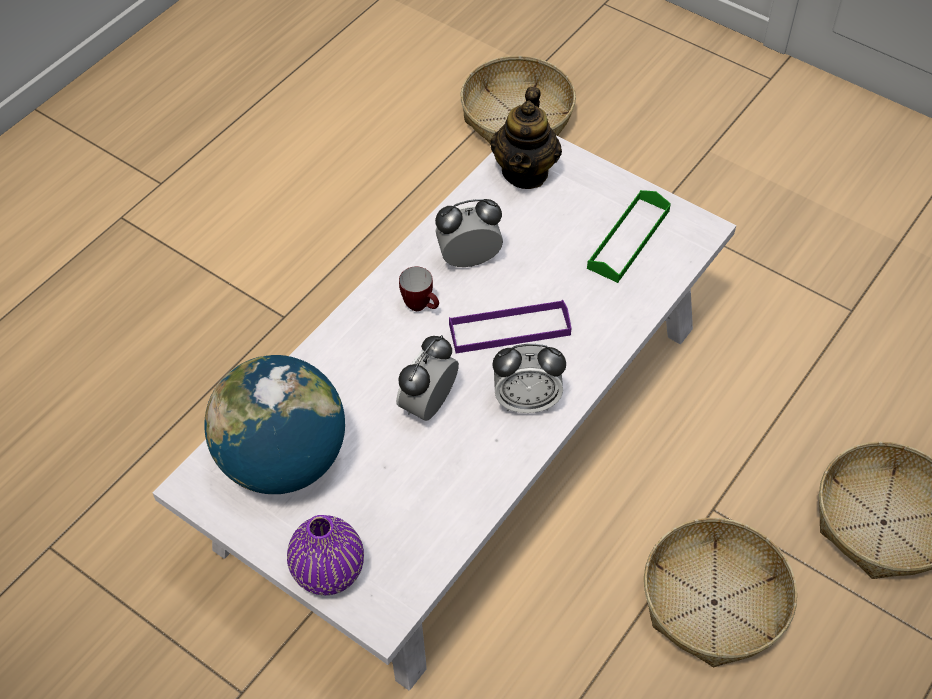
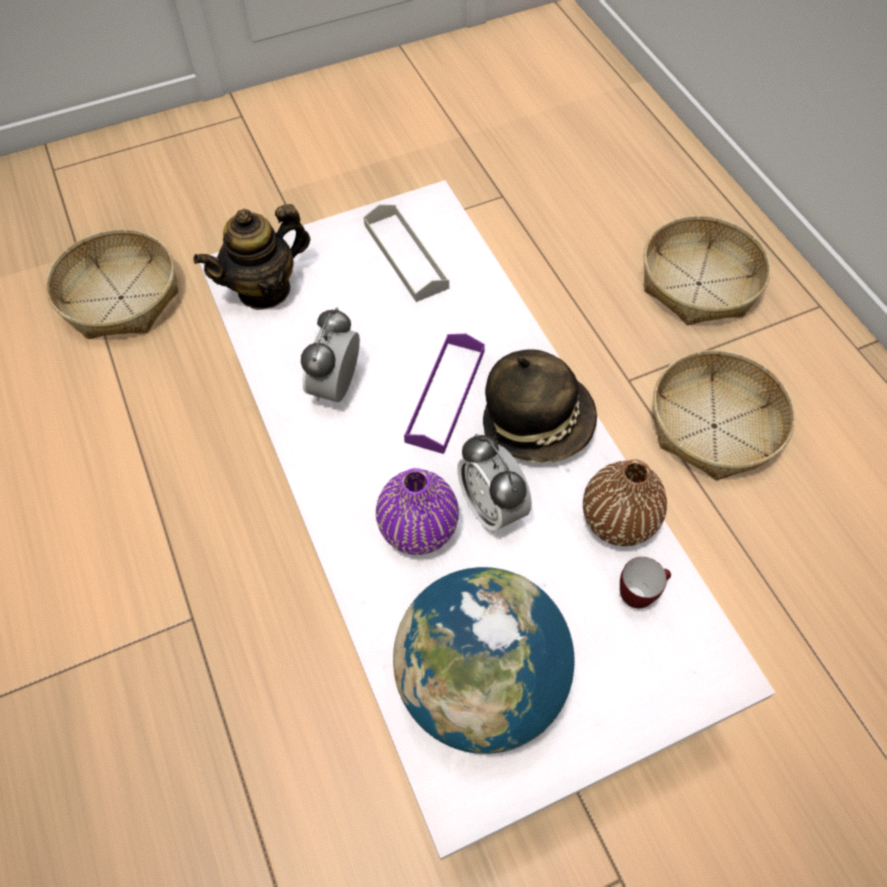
camera: 60 degrees left, 5 degrees up
purple vase [287,515,364,595] -> purple vase moved to [376,468,459,555]
mug [399,266,439,311] -> mug moved to [620,557,671,608]
teapot [490,87,562,189] -> teapot turned 105 degrees clockwise [193,204,310,310]
alarm clock [492,344,566,413] -> hat [483,349,597,463]
green tray [587,190,671,283] -> grey tray [364,205,449,302]
none -> brown vase [583,460,667,546]

